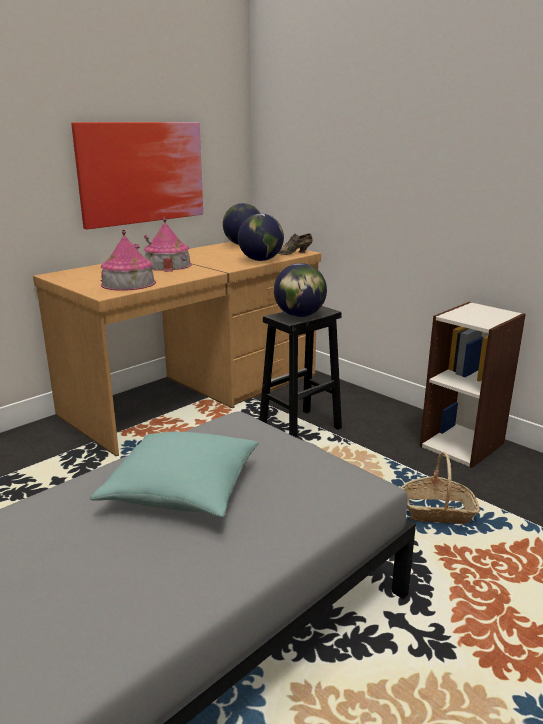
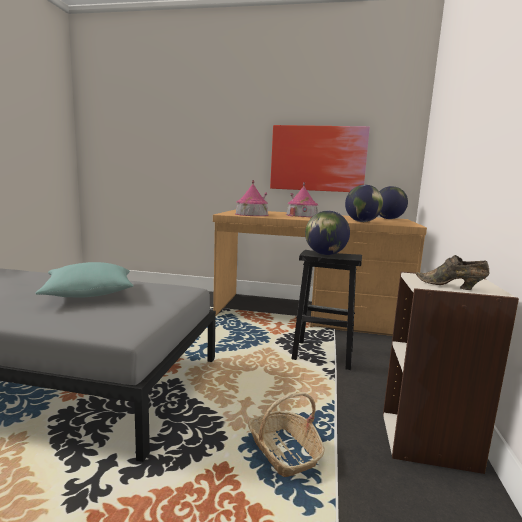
camera: 55 degrees right, 10 degrees down
brown shoe [278,233,313,255] -> brown shoe moved to [415,255,489,290]

